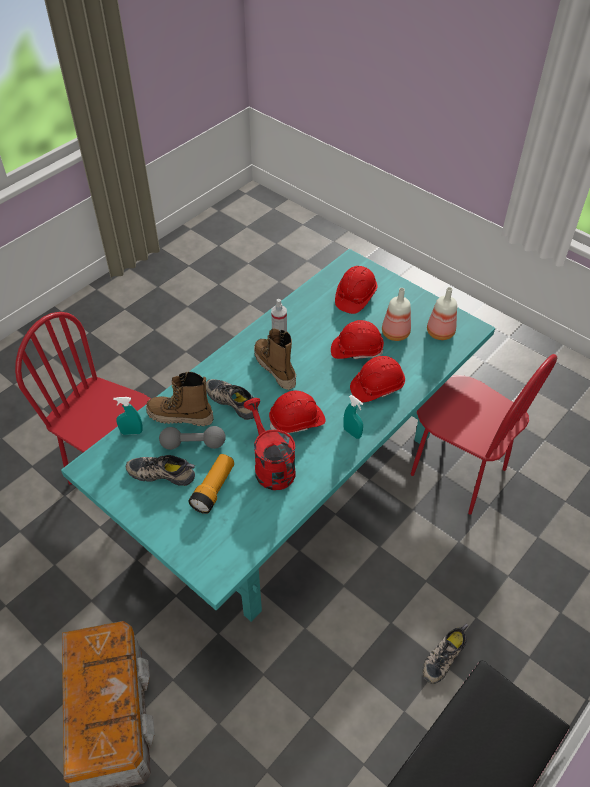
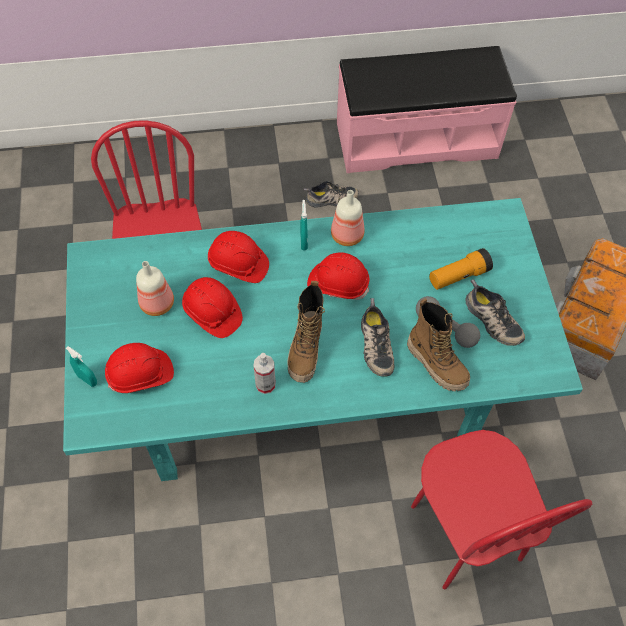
camera: 140 degrees left, 10 degrees up
turquoise spray bottle [113,397,143,435] -> turquoise spray bottle moved to [66,346,97,387]
red watering can [243,398,296,490] -> none
bottle [427,287,457,340] -> bottle moved to [331,190,365,246]

